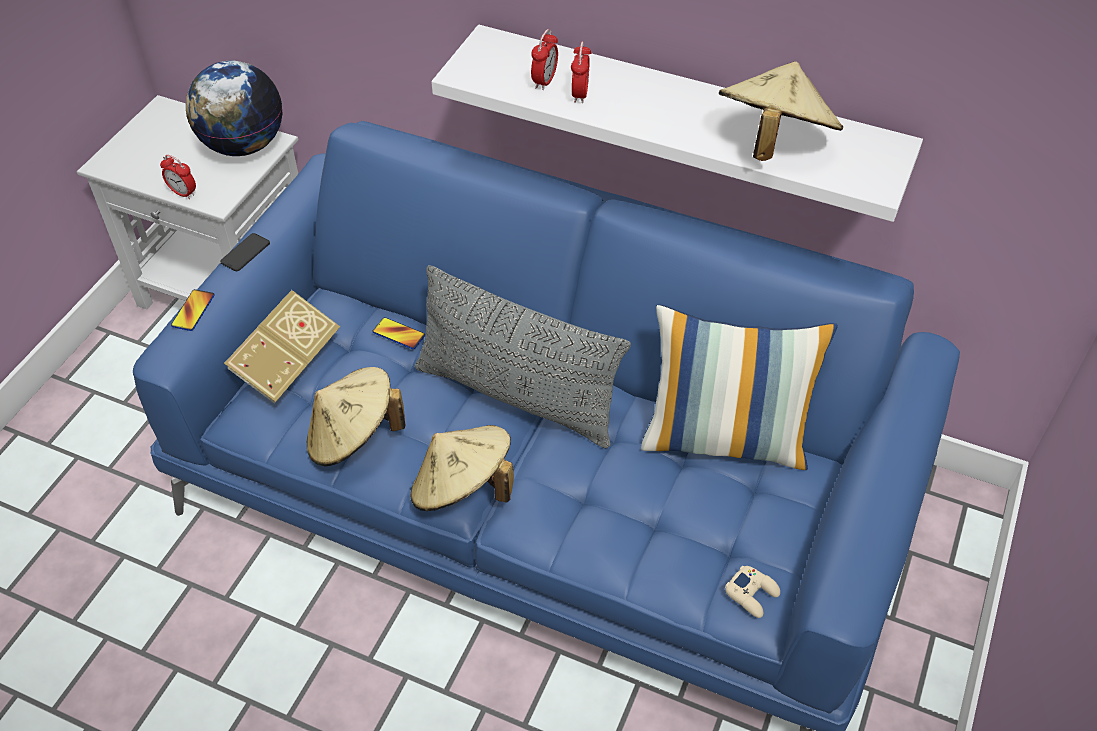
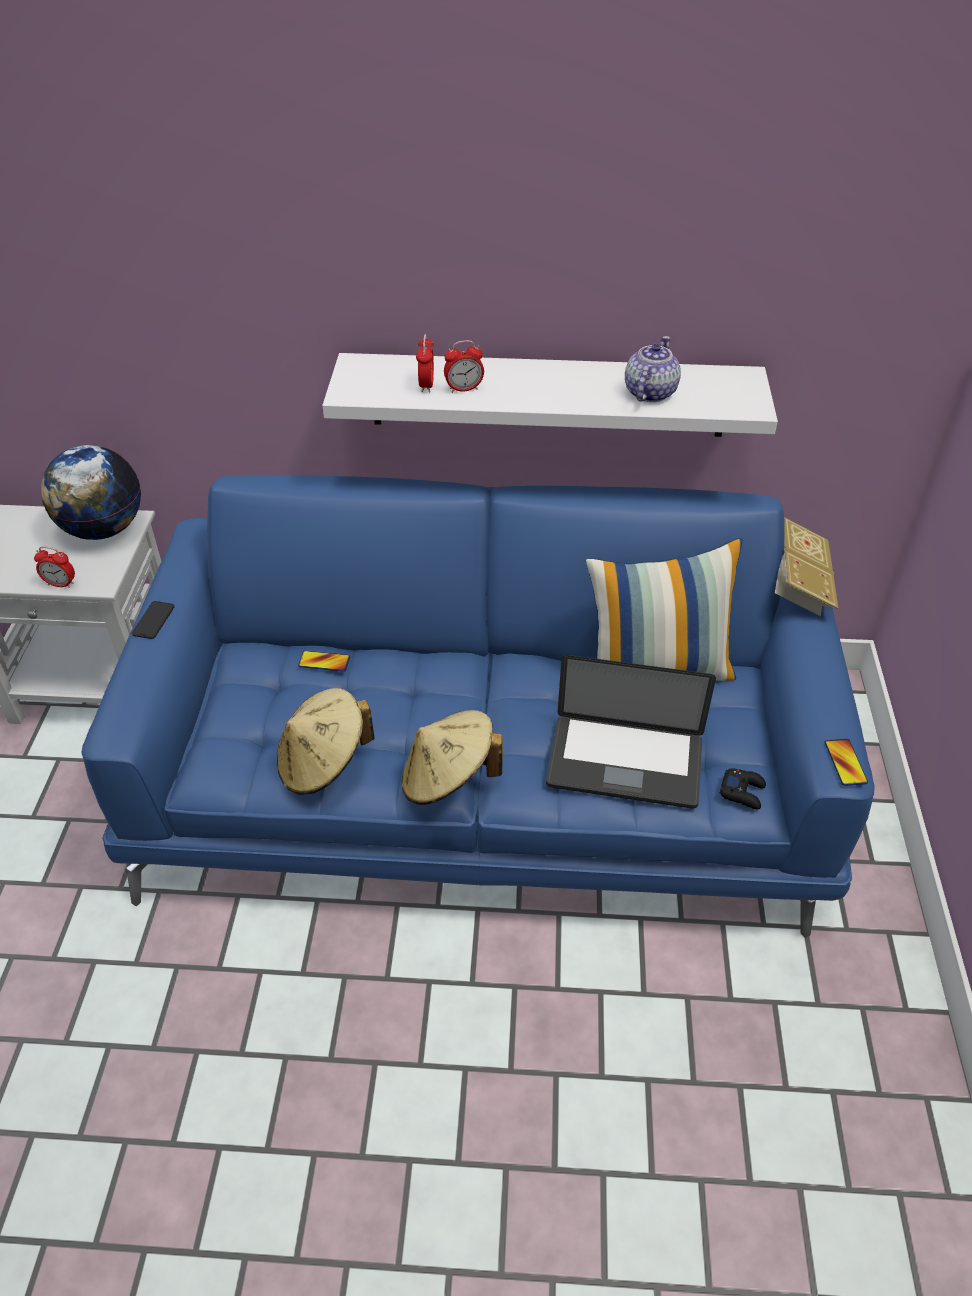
camera: 20 degrees left, 5 degrees down
phone [171,289,215,331] -> phone moved to [824,739,868,786]
book [224,290,340,404] -> book moved to [775,517,839,616]
grey pillow [415,265,631,448] -> none
alarm clock [571,41,591,103] -> alarm clock turned 90 degrees clockwise [444,340,484,393]
beige hat [719,61,843,161] -> teapot [625,336,681,402]
beige game controller [725,565,780,618] -> black game controller [720,768,766,810]
none -> laptop [546,655,716,809]

